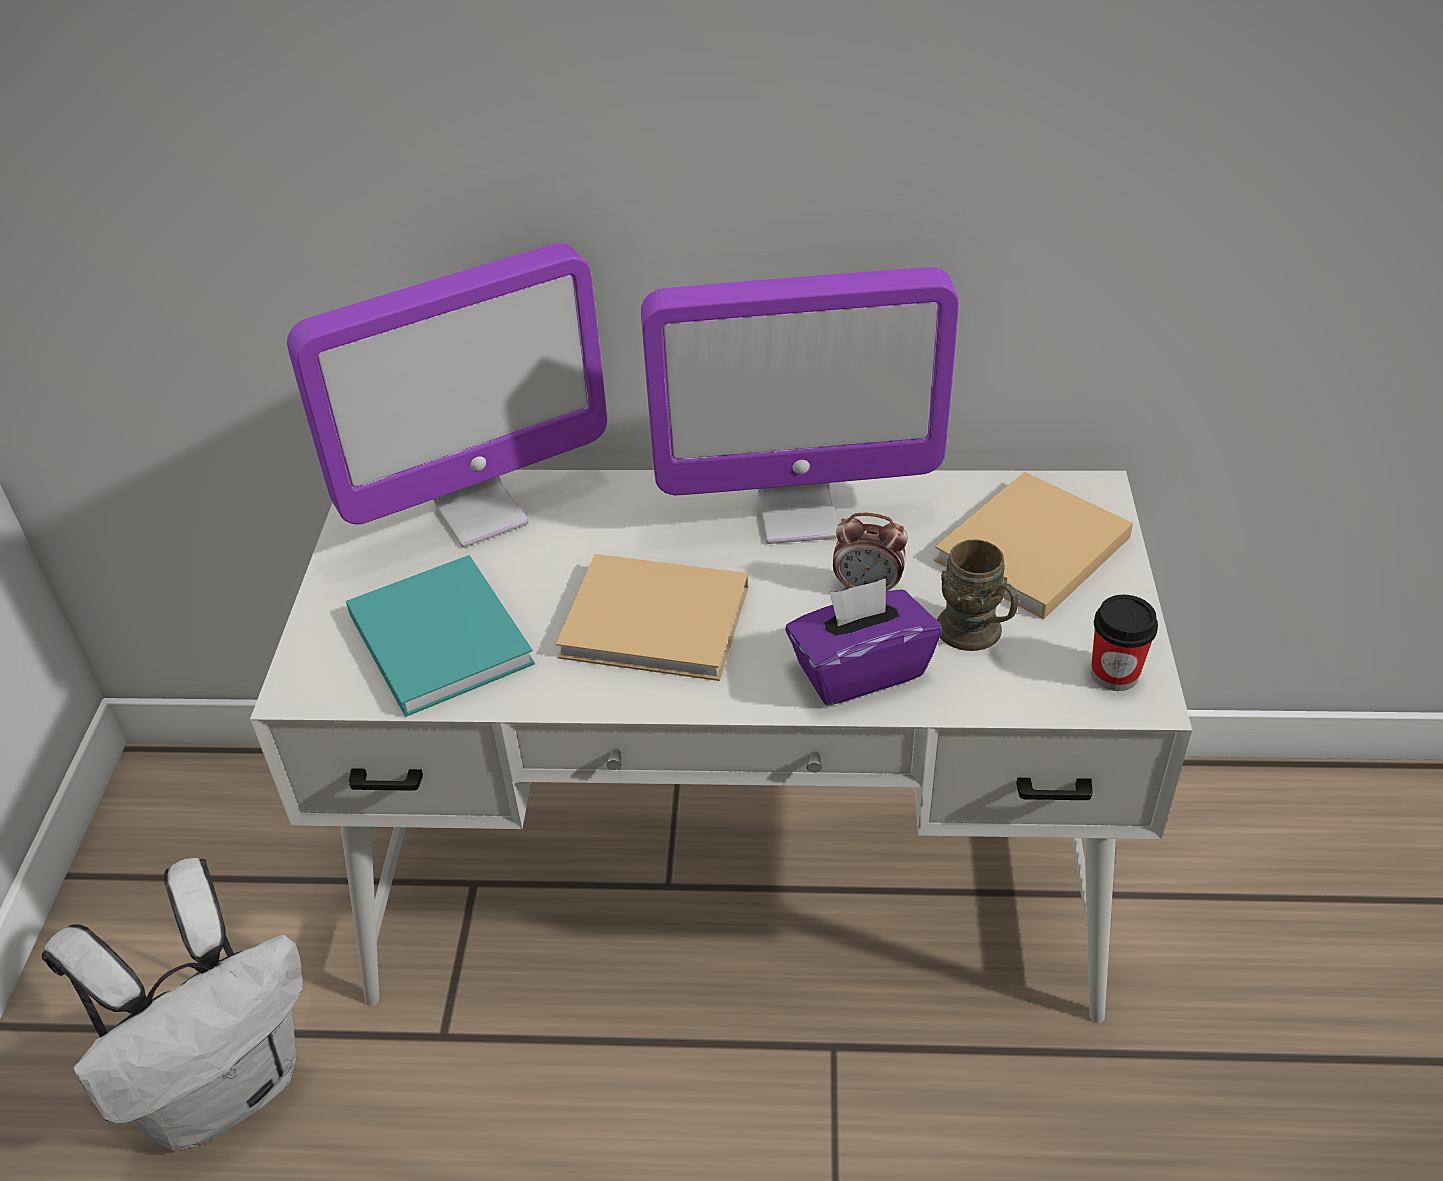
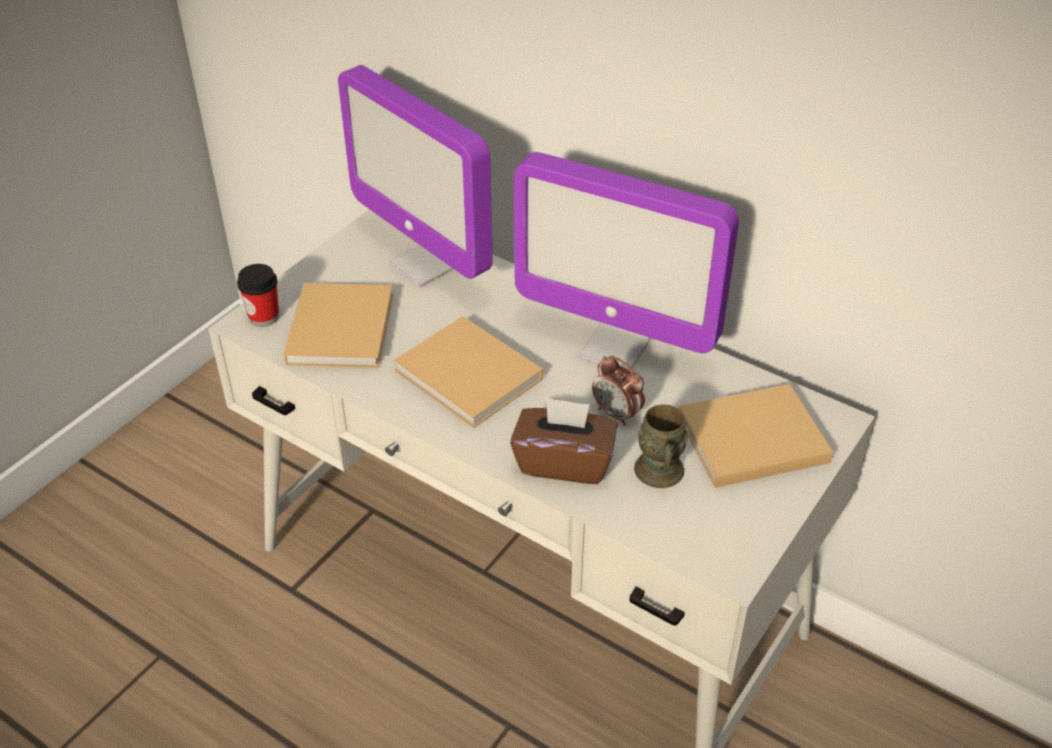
camera: 30 degrees right, 0 degrees up
white backpack [42,858,303,1151] -> none
monitor [287,243,607,548] -> monitor turned 45 degrees clockwise [338,65,493,287]
turquoise book [346,555,535,717] -> beige book [283,283,393,368]
purple tissue box [785,578,941,705] -> brown tissue box [510,397,618,484]
cup [1091,595,1158,691] -> cup moved to [237,264,279,327]

